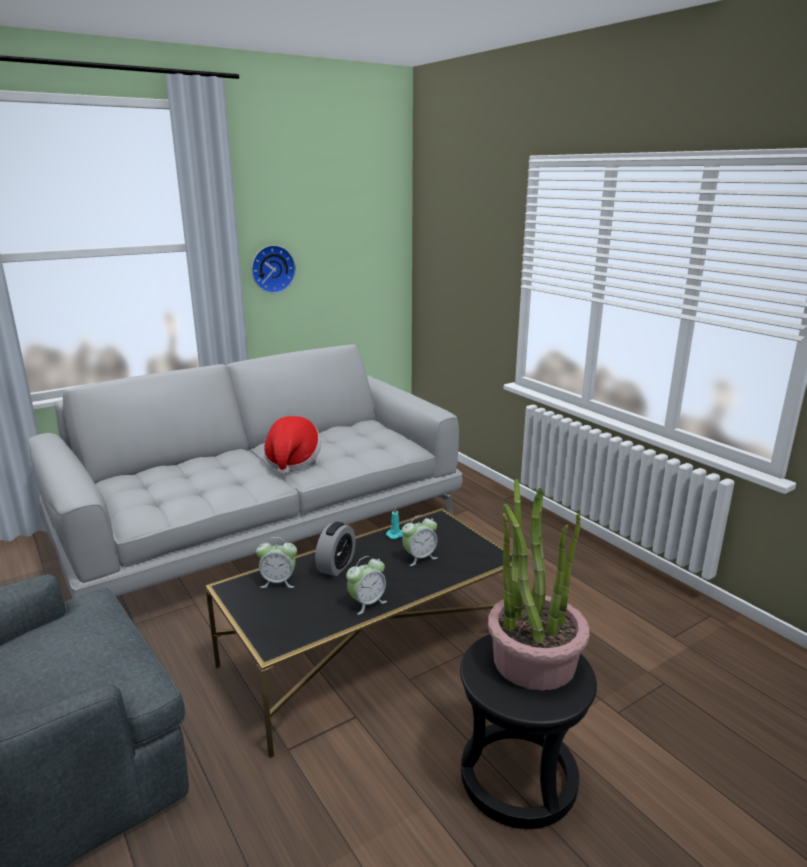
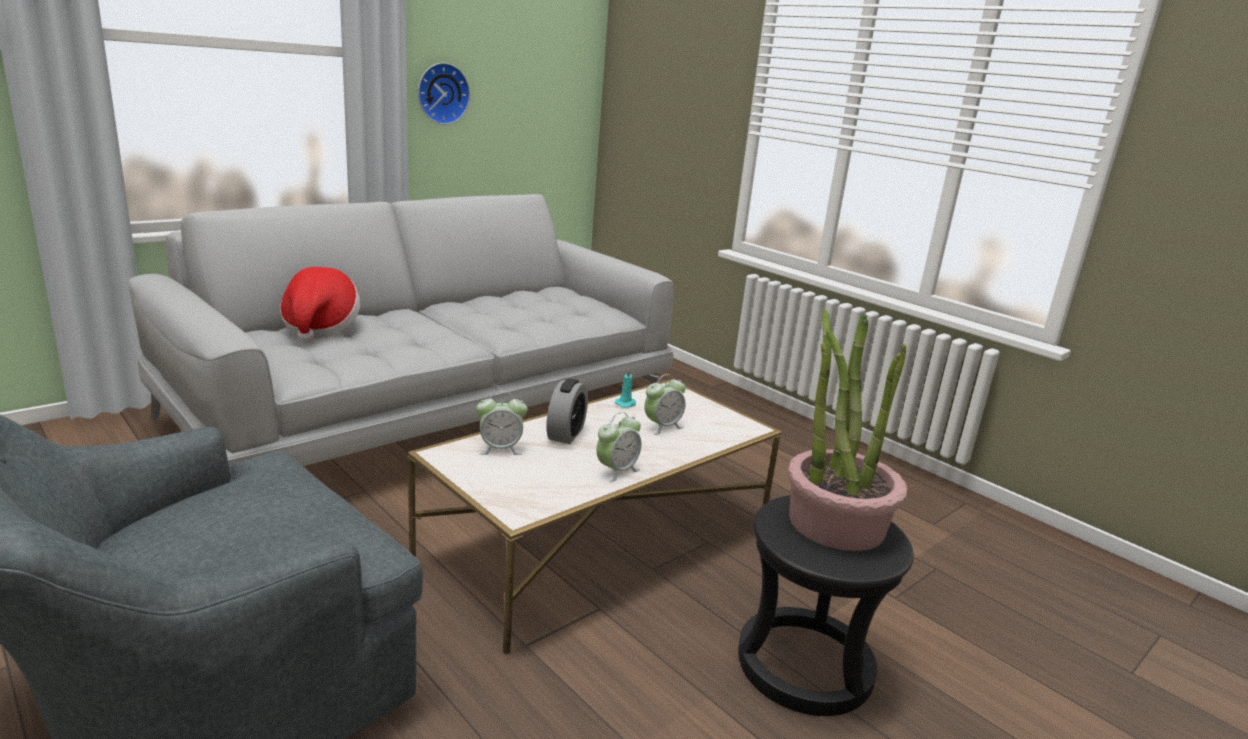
camera: 10 degrees left, 0 degrees up
black coffee table [205,508,512,758] -> white coffee table [408,379,781,655]
hat [264,416,321,476] -> hat moved to [280,267,360,342]

